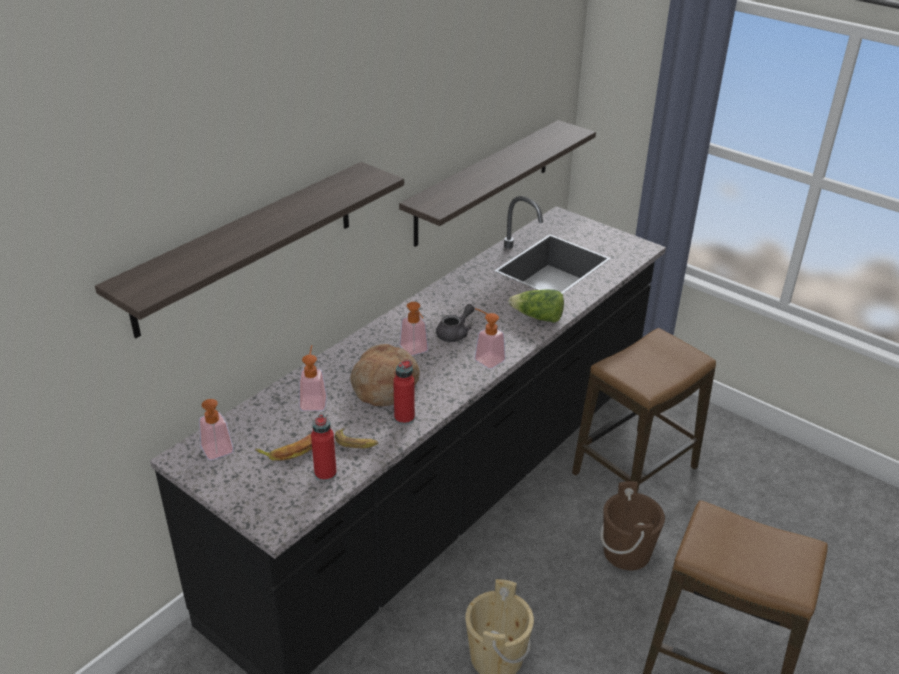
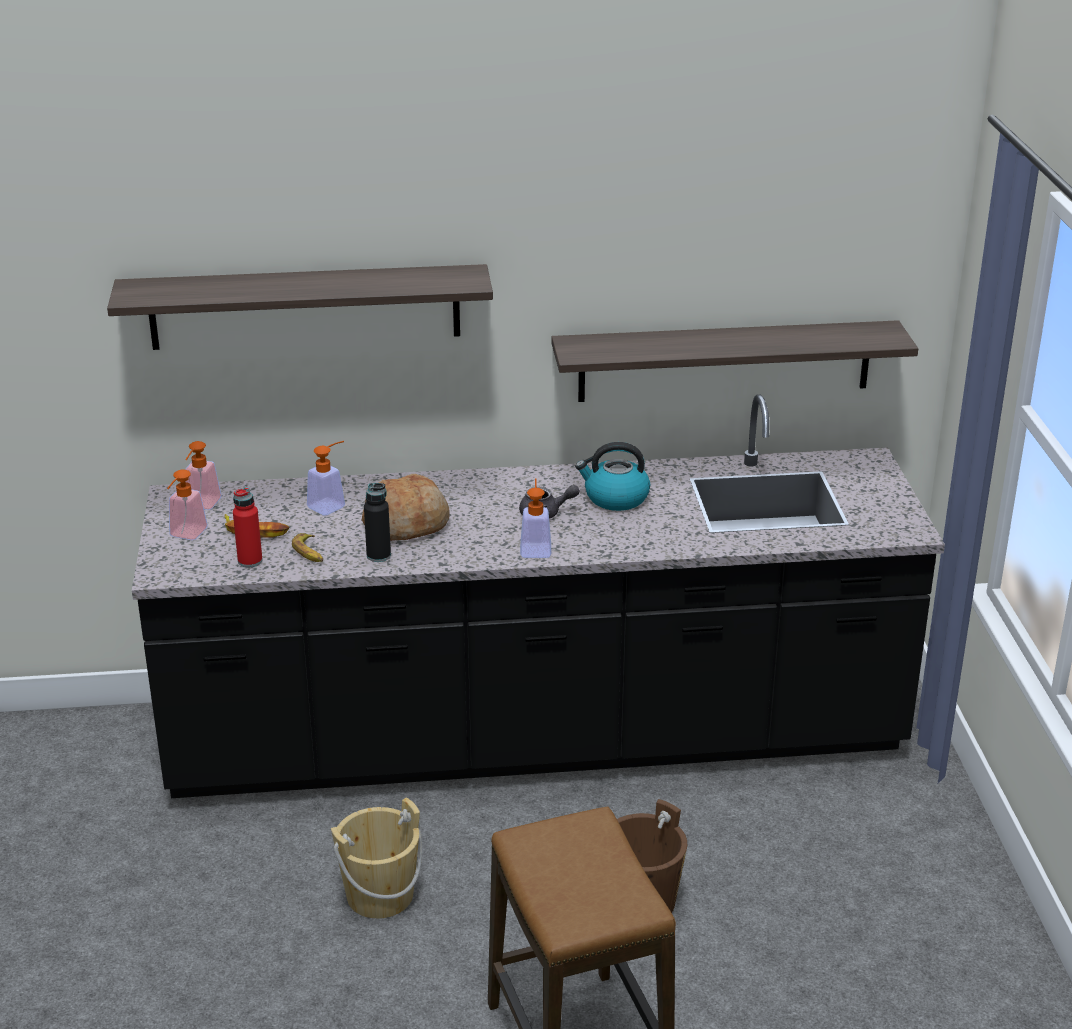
camera: 45 degrees right, 5 degrees down
red bottle [393,360,415,425] -> black bottle [364,483,391,562]
soap dispenser [400,302,428,356] -> soap dispenser moved to [167,469,208,540]
lettuce [508,289,564,323] -> none
stool [572,328,716,493] -> none
none -> kettle [575,442,650,511]

